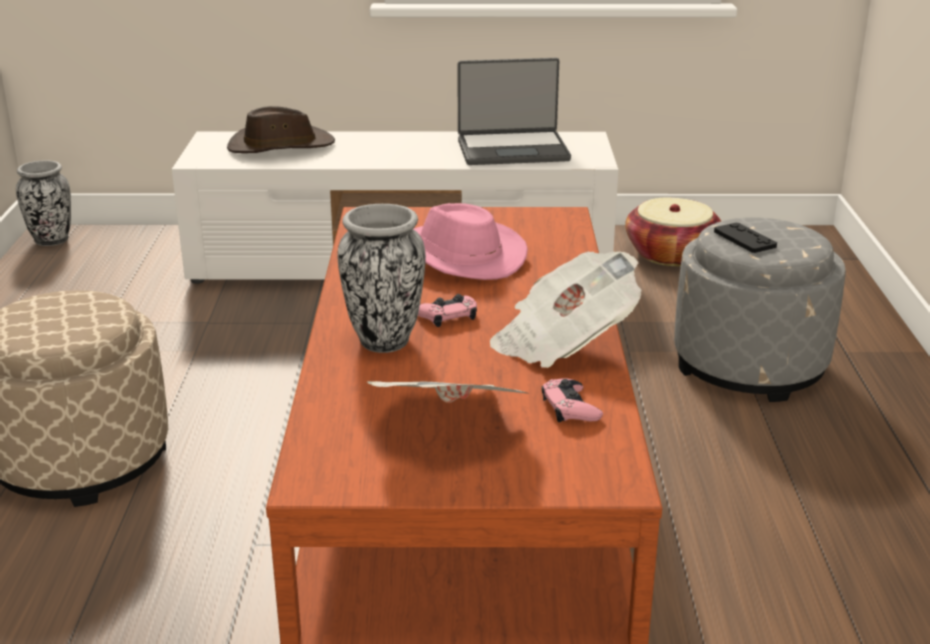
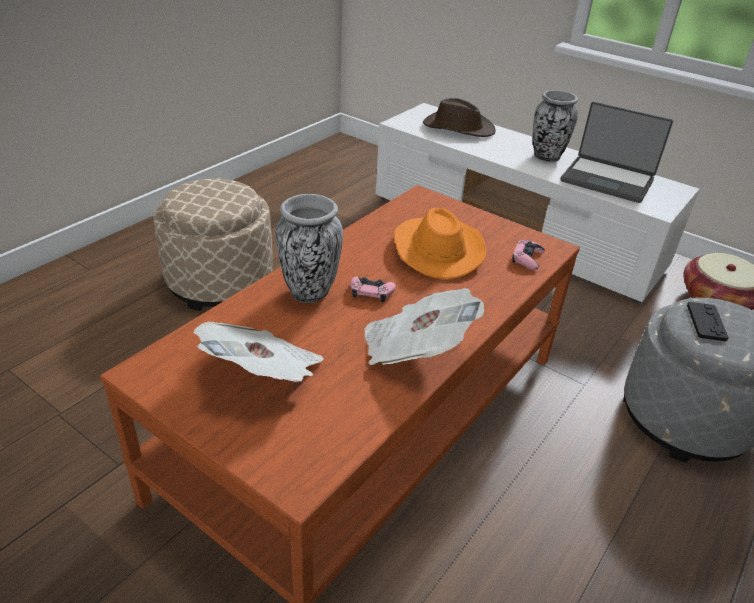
camera: 35 degrees right, 10 degrees up
vase [16,160,71,246] -> vase moved to [533,90,578,162]
pink hat [414,203,528,280] -> orange hat [394,208,486,280]
pink game controller [542,379,603,422] -> pink game controller moved to [512,239,545,270]

